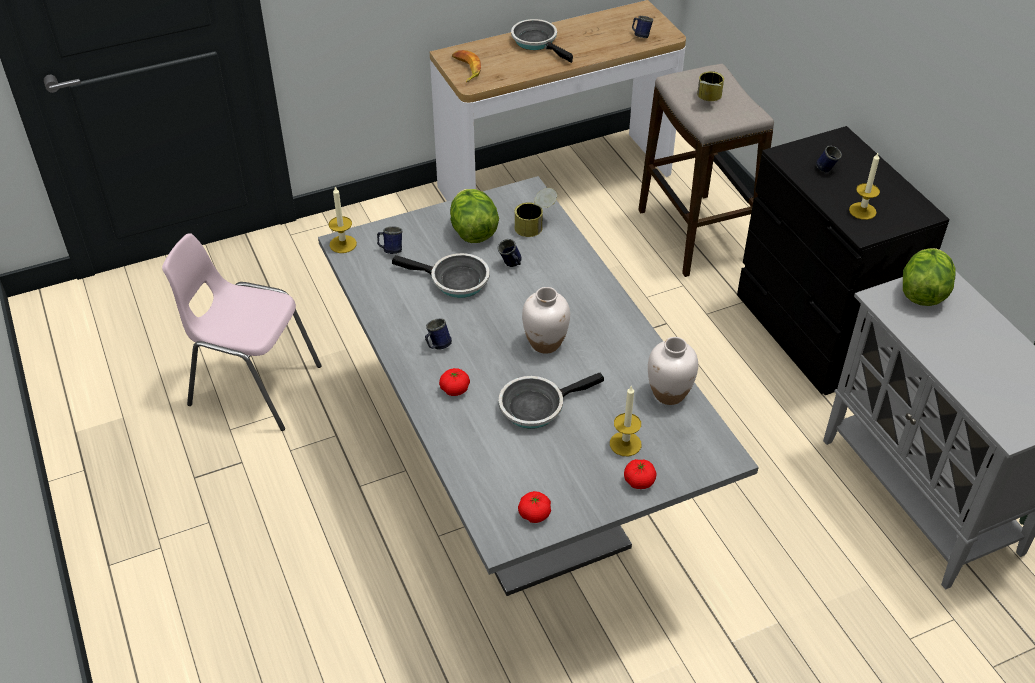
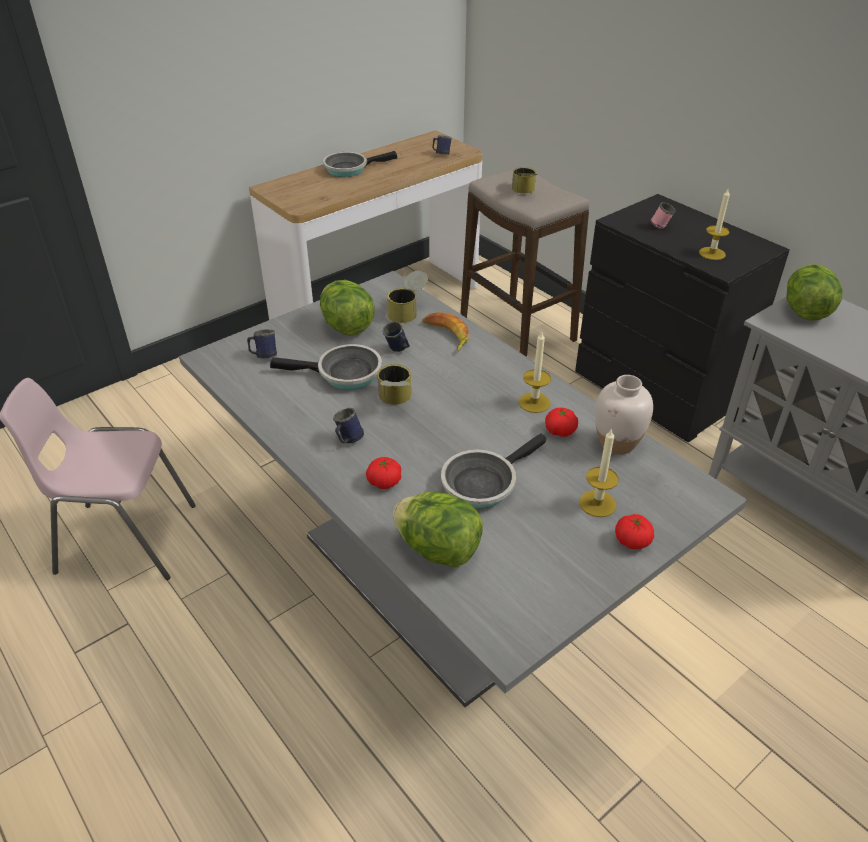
camera: 15 degrees left, 5 degrees down
candle [329,186,357,253] -> candle moved to [519,331,551,413]
banana [452,50,481,82] -> banana moved to [422,312,469,352]
frying pan [511,19,573,63] -> frying pan turned 60 degrees counterclockwise [323,151,397,177]
tomato [518,491,551,523] -> tomato moved to [545,408,578,437]
white vase [522,287,570,354] -> none
blue mug [816,146,842,172] -> pink mug [651,202,675,229]
none -> can [377,364,412,405]
none -> lettuce [393,491,483,568]

